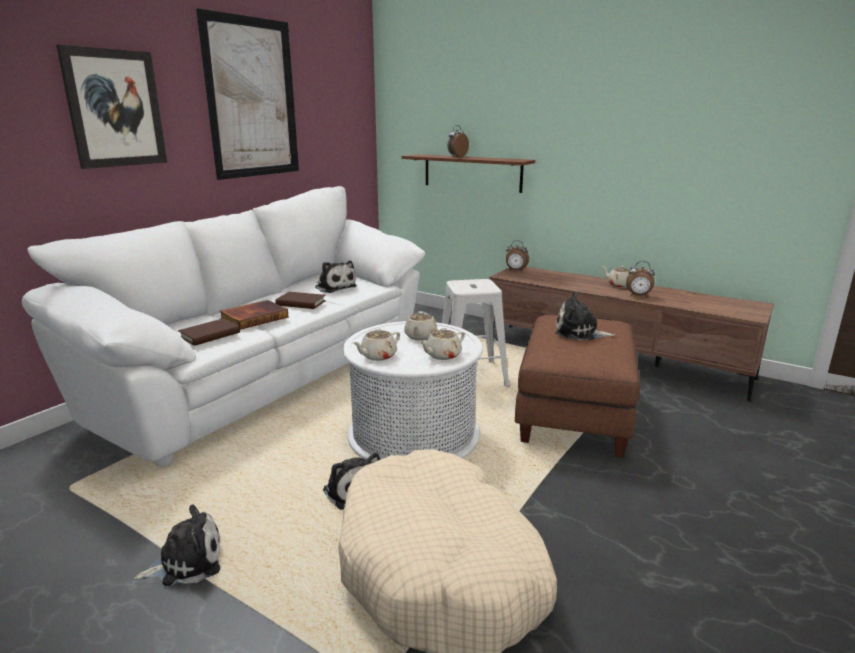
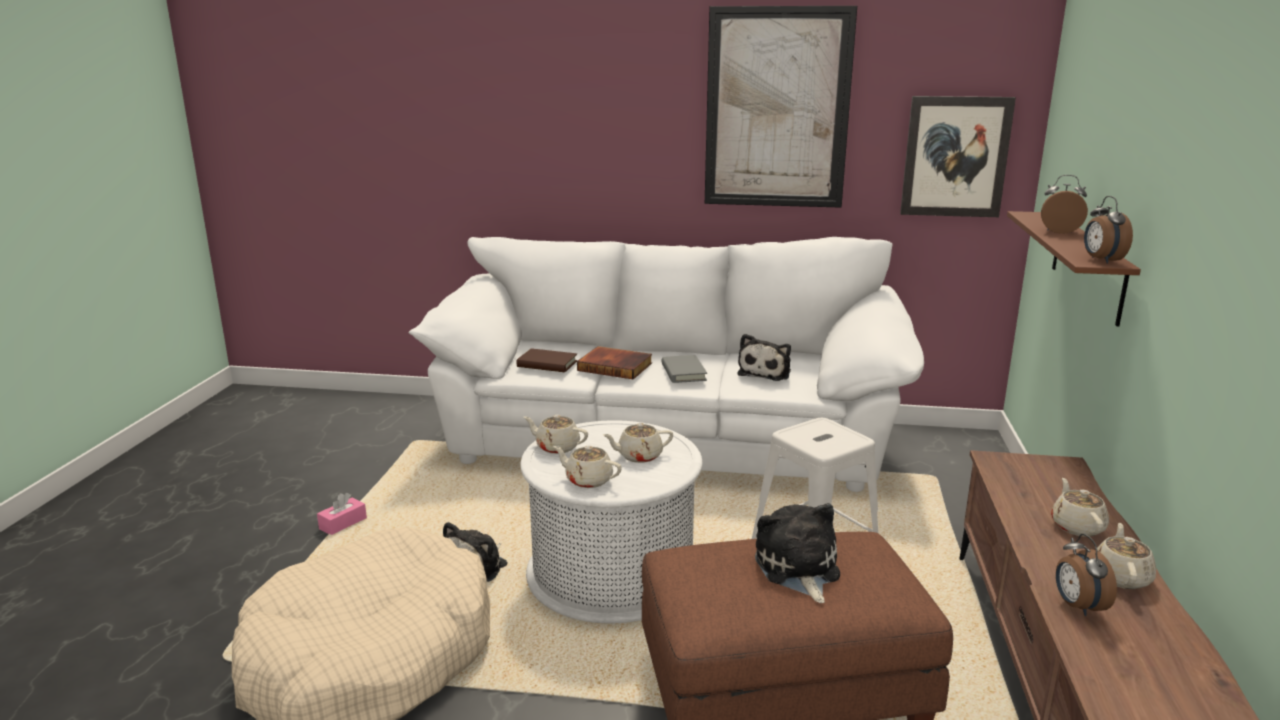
camera: 65 degrees right, 0 degrees up
picture [56,45,167,169] -> picture moved to [900,96,1016,217]
plush toy [134,505,220,586] -> pink tissue box [317,493,367,535]
brown book [275,292,326,309] -> grey book [661,355,707,383]
alarm clock [506,240,529,271] -> alarm clock moved to [1084,196,1133,264]
none -> beige teapot [1051,478,1109,537]

